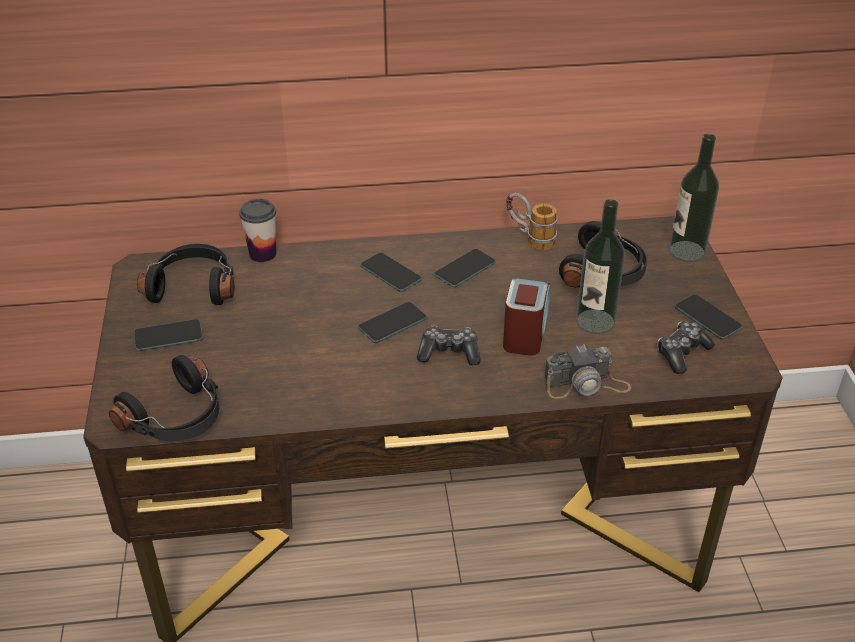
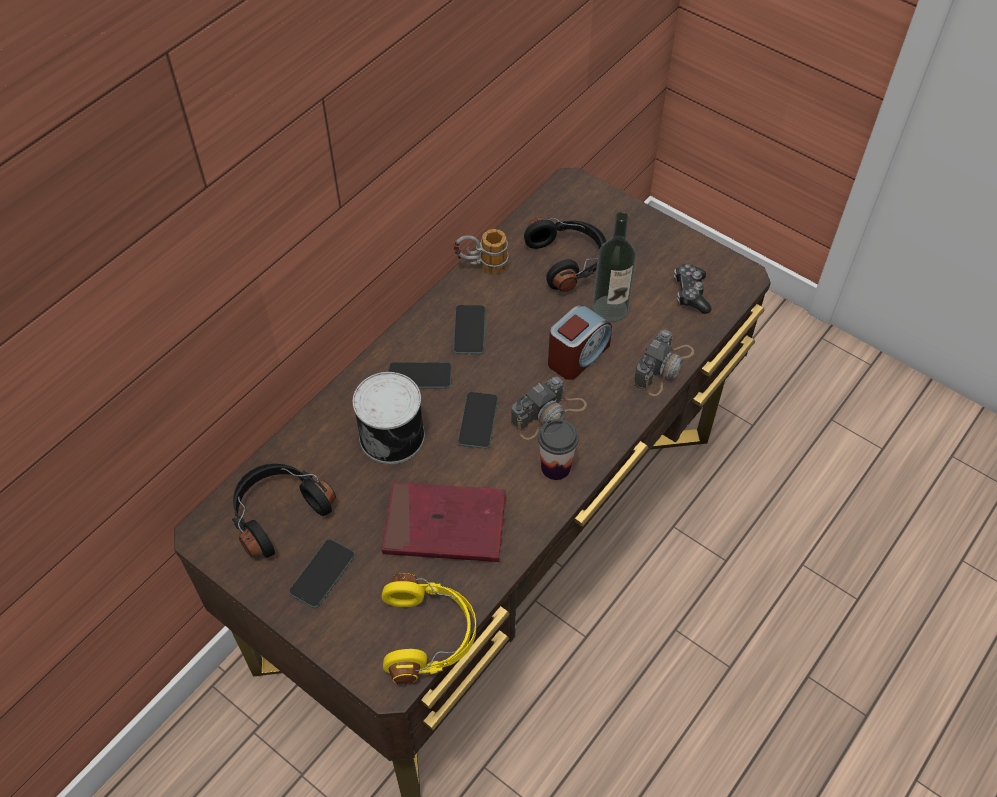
camera: 45 degrees left, 15 degrees up
black headphones [109,355,219,441] -> yellow headphones [382,573,476,684]
cup [239,199,276,262] -> cup moved to [538,419,579,480]
game controller [417,325,481,365] -> camera [511,377,587,440]
alarm clock [503,278,550,356] -> alarm clock turned 75 degrees clockwise [548,305,612,380]
bottle [669,134,719,262] -> none
phone [675,294,743,339] -> none
none -> can [353,372,425,464]
none -> red book [382,482,506,562]

